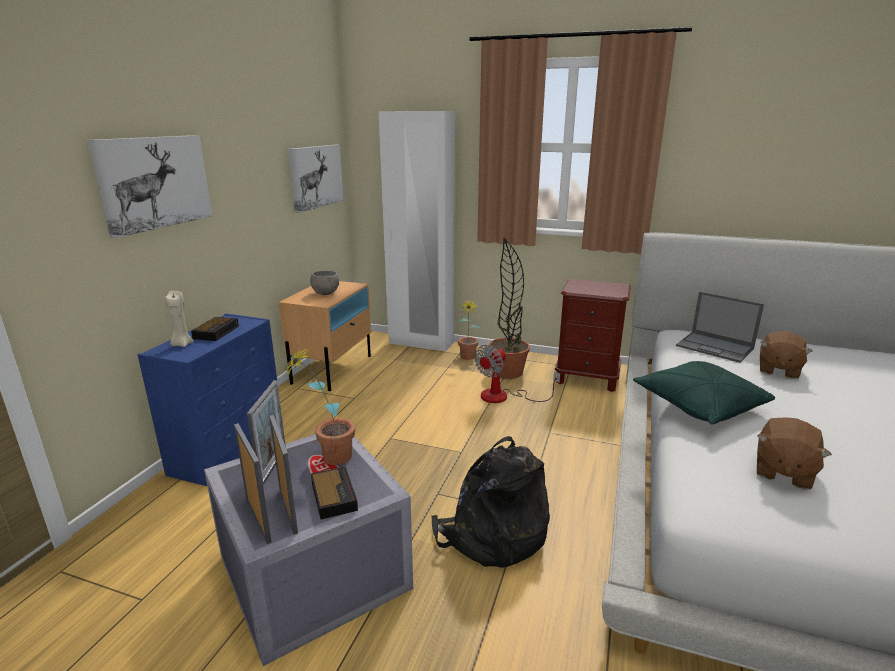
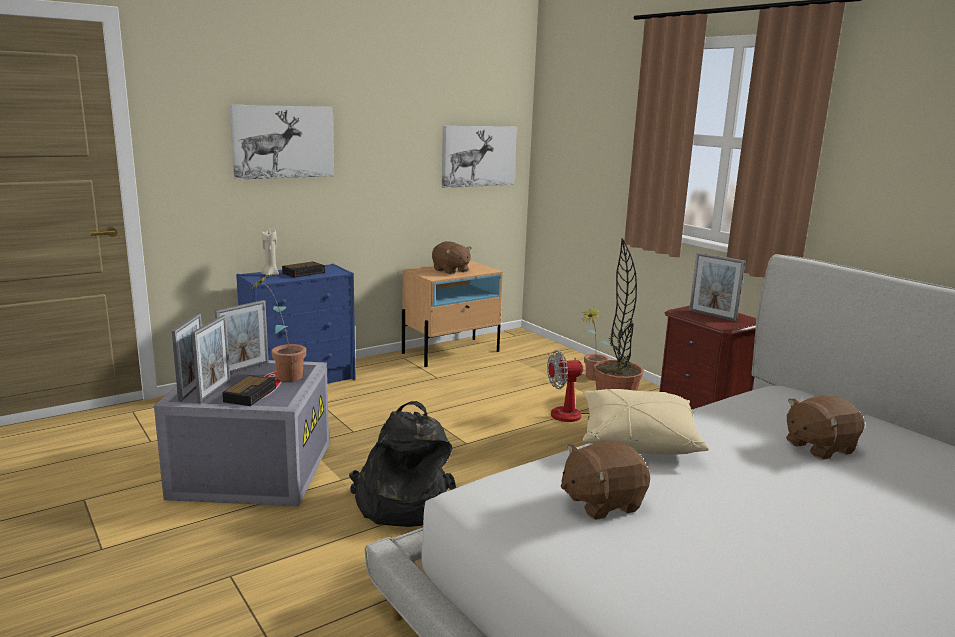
camera: 35 degrees right, 5 degrees down
grey bowl [310,270,339,295] -> brown plush toy [432,241,471,274]
white wardrobe [379,111,455,352] -> none
green pillow [633,361,775,424] -> beige pillow [583,389,709,455]
laptop [676,291,764,363] -> none
none -> picture frame [689,252,746,321]

